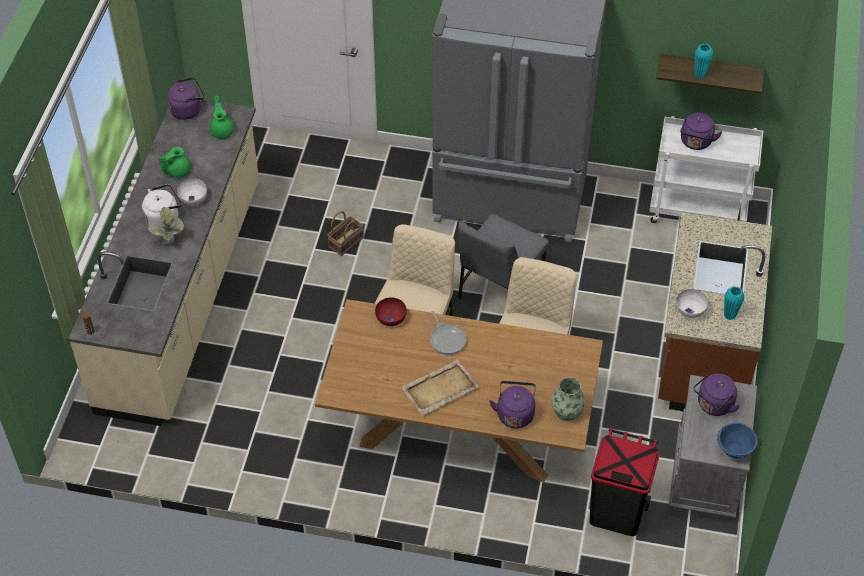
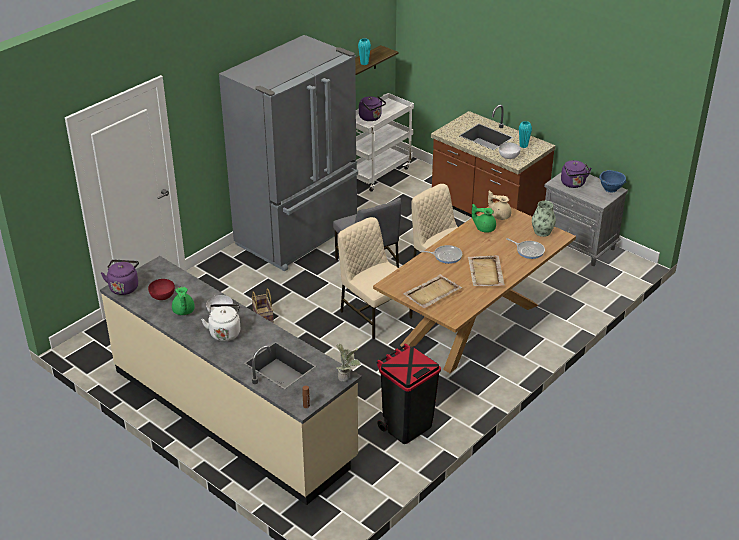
camera: 60 degrees left, 15 degrees down
potted plant [148,207,184,244] -> potted plant moved to [336,344,361,381]
green teapot [210,96,234,139] -> green teapot moved to [472,204,496,233]
red bowl [375,297,407,326] -> red bowl moved to [148,279,175,300]
purple kettle [489,381,536,428] -> frying pan [506,238,545,259]
black trash can [589,428,660,536] -> black trash can moved to [376,343,441,444]
none -> beige tray [403,274,462,308]
none -> beige teapot [488,190,511,220]

